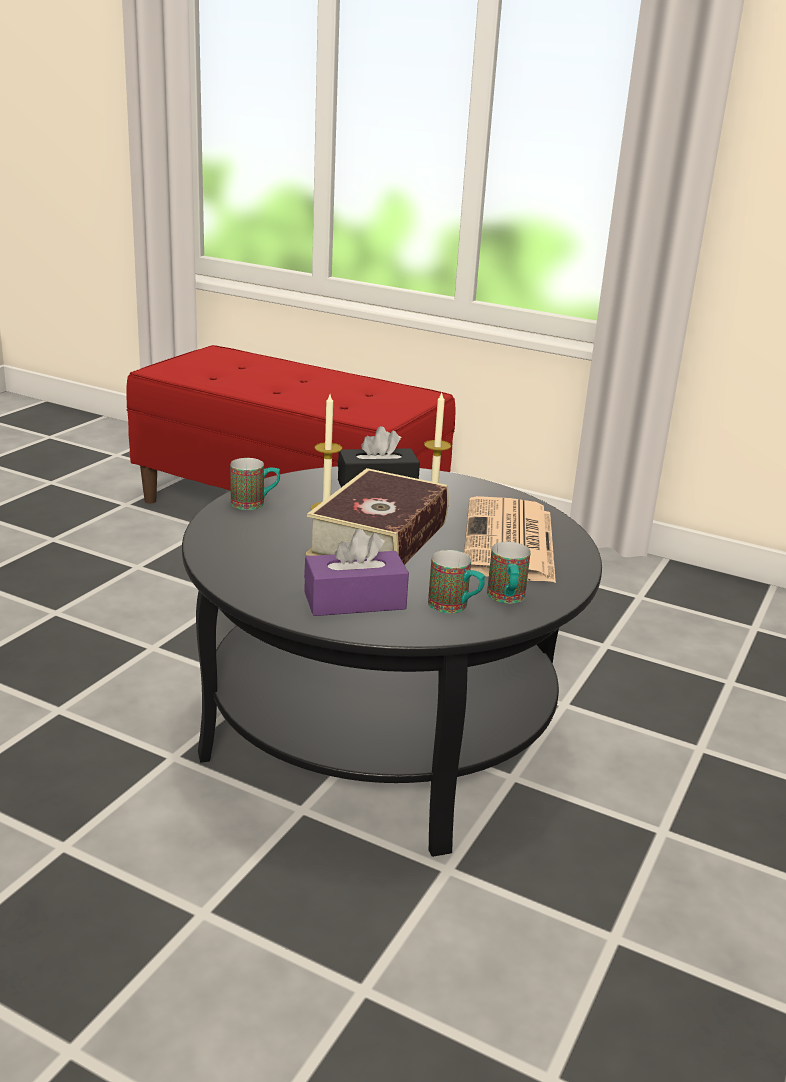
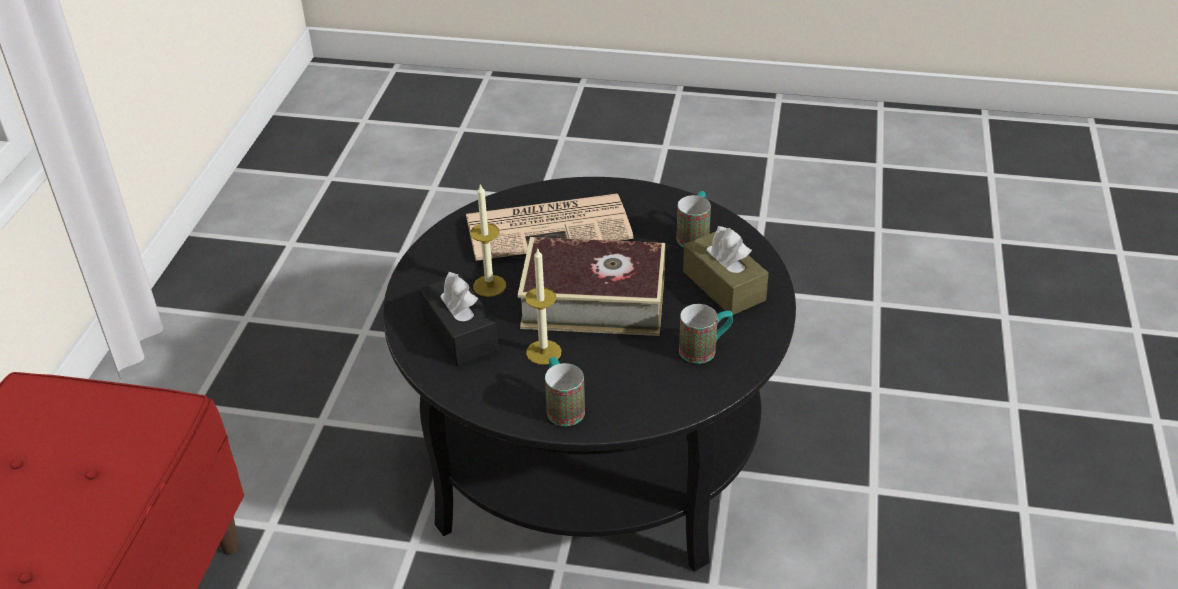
camera: 105 degrees left, 15 degrees up
purple tissue box [304,529,409,616] -> brown tissue box [683,226,769,315]
mug [487,542,531,603] -> mug moved to [679,304,733,364]

